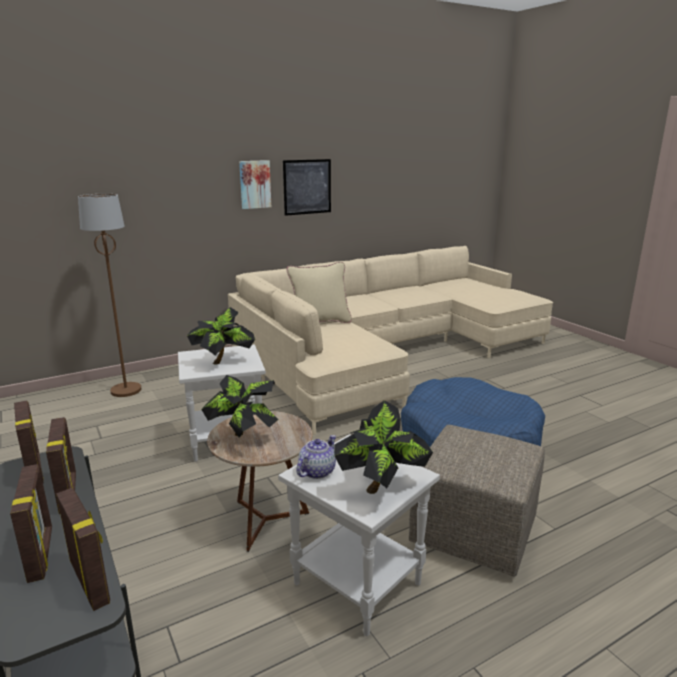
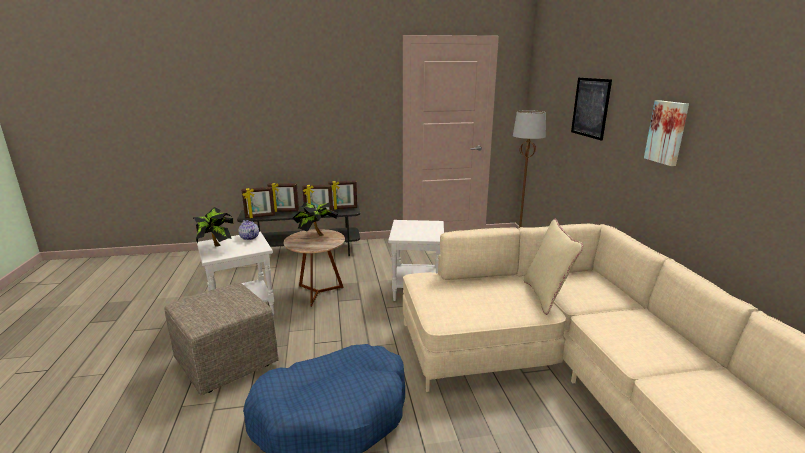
camera: 110 degrees right, 0 degrees up
potted plant [187,307,255,365] -> none
picture [283,159,331,216] -> picture moved to [571,78,612,141]

